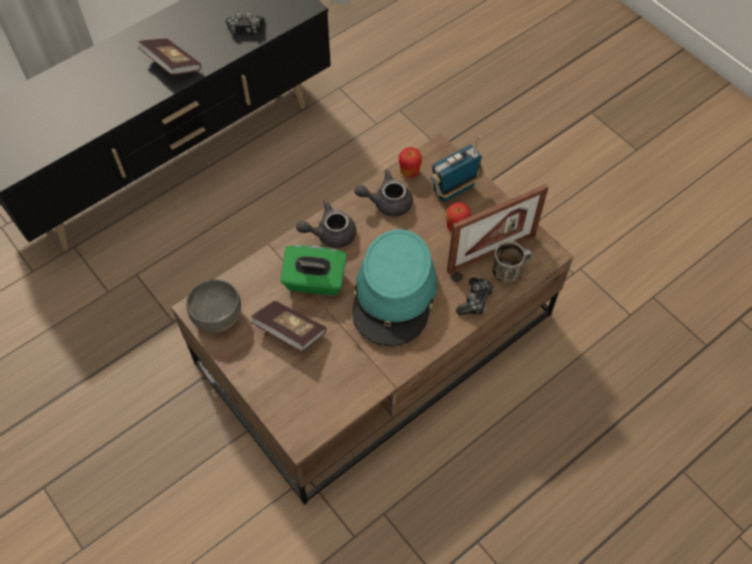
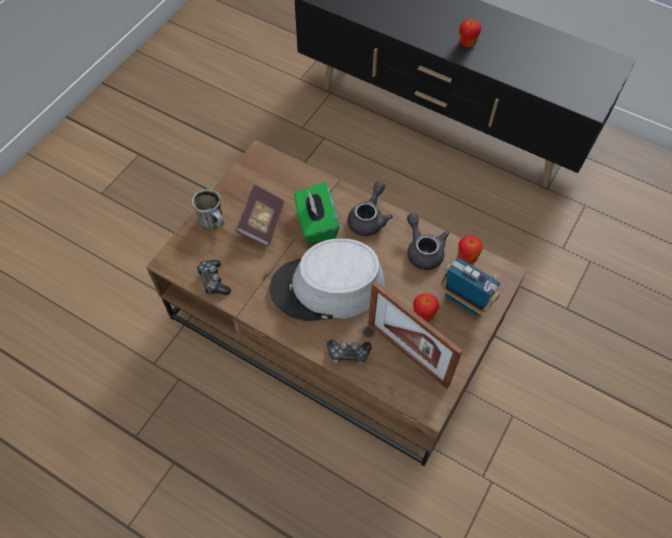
camera: 70 degrees right, 0 degrees up
book [138,39,201,75] -> apple [459,19,481,48]
grey bowl [186,279,241,333] -> none
game controller [226,12,265,34] -> game controller moved to [196,260,231,295]
grey teapot [296,200,356,248] -> grey teapot turned 60 degrees clockwise [348,181,393,236]
turquoise hat [352,229,437,346] -> grey hat [270,238,385,321]
mug [492,241,532,283] -> mug moved to [192,189,224,228]

